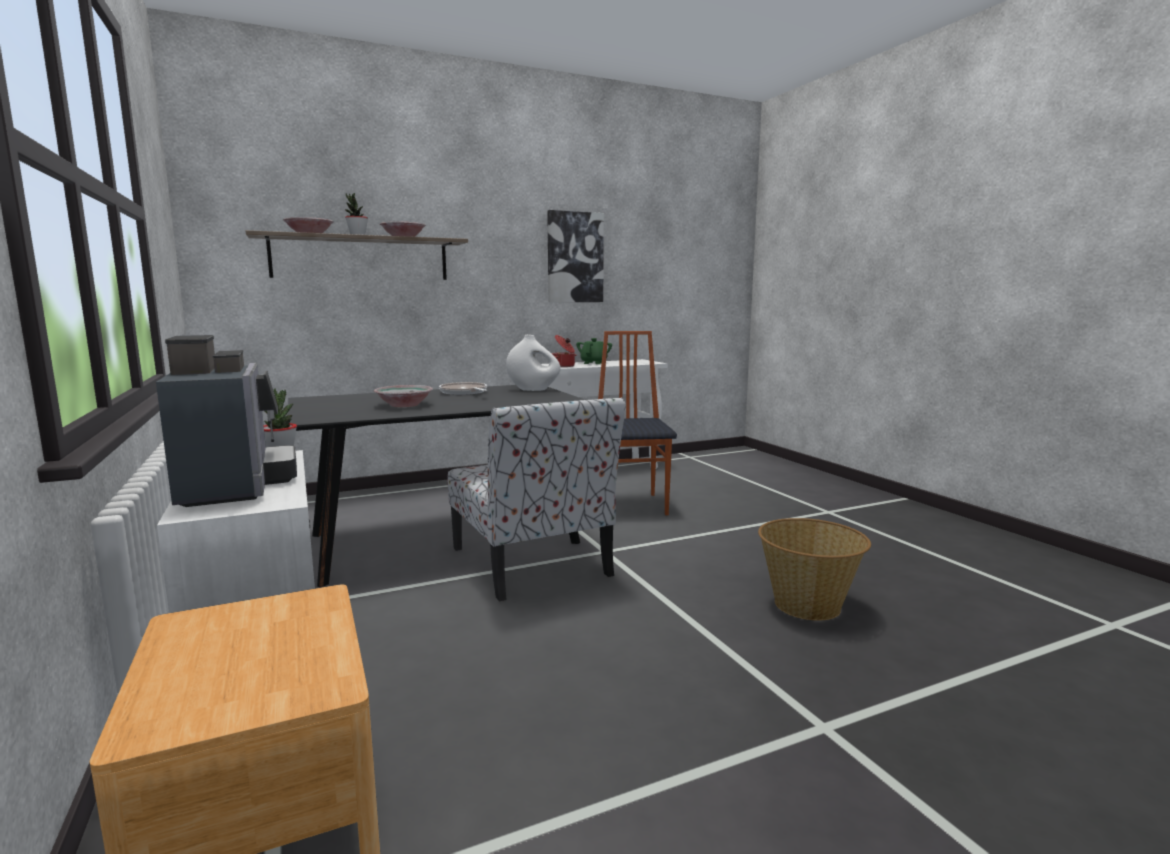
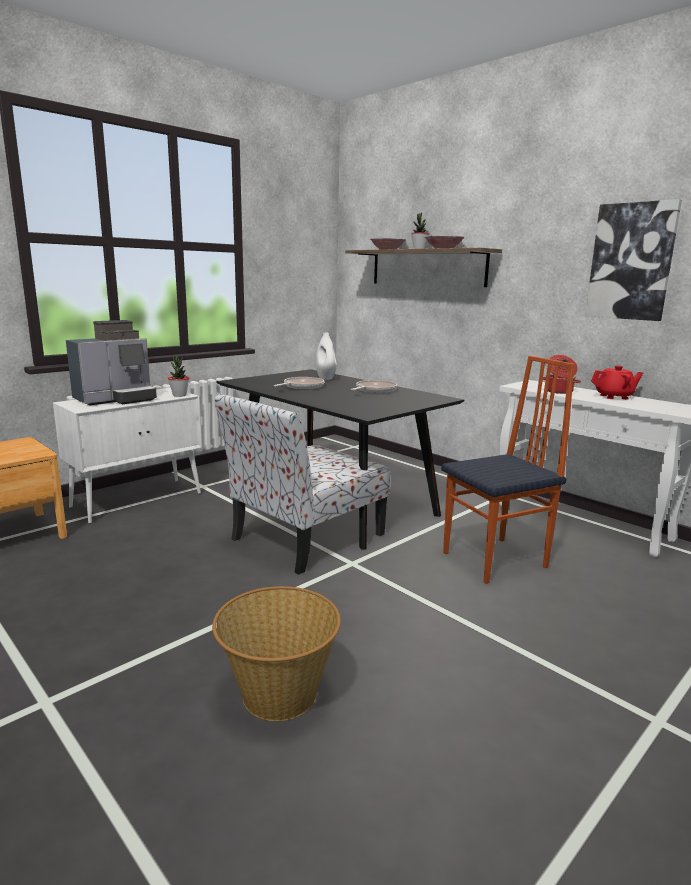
camera: 70 degrees right, 5 degrees up
bowl [374,385,433,407] -> frying pan [274,377,325,389]
white vase [506,335,561,391] -> white vase moved to [316,332,337,380]
green teapot [576,338,612,364] -> red teapot [591,366,643,400]

